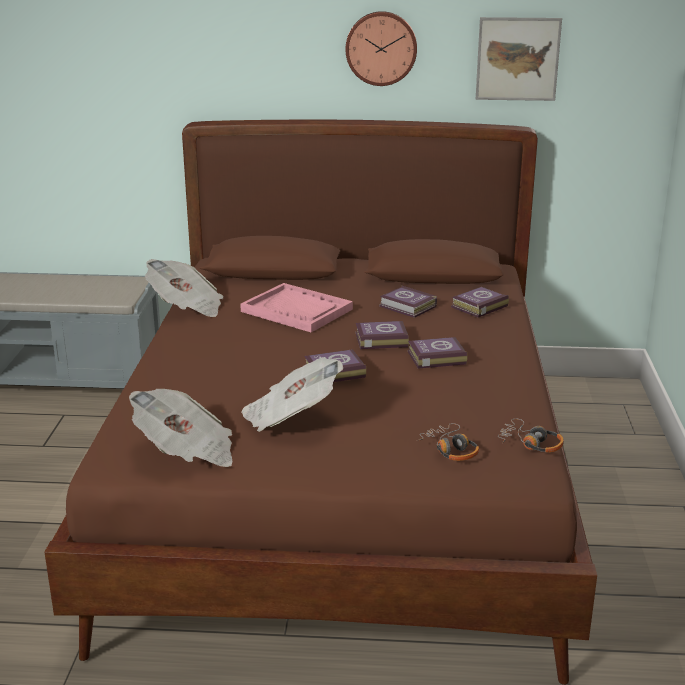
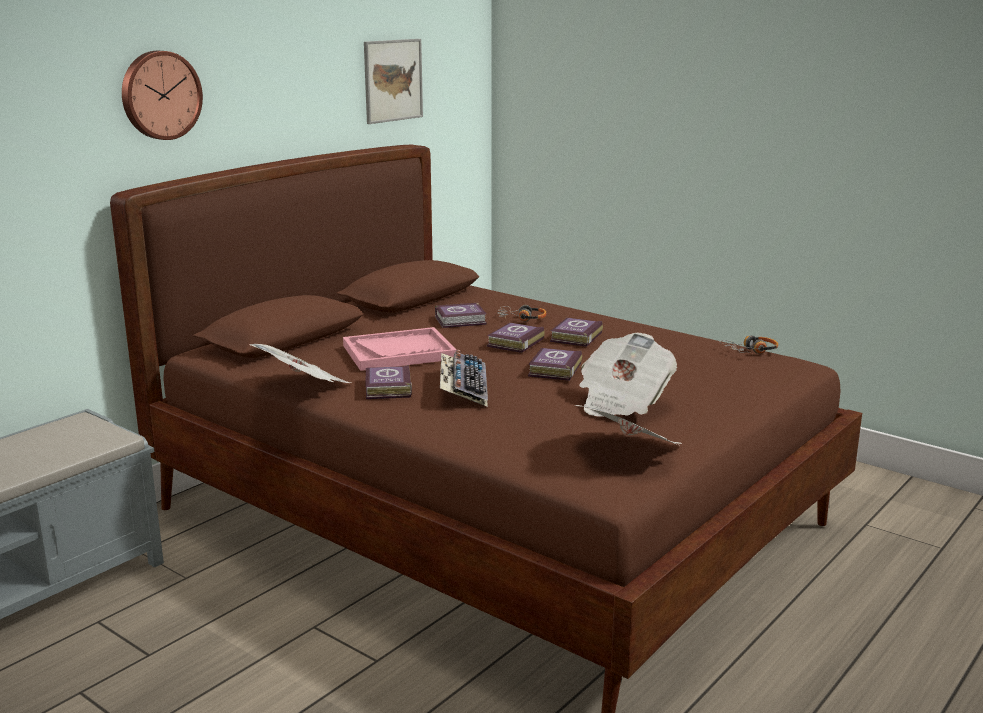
camera: 55 degrees left, 5 degrees down
wall clock [345,11,417,86] -> wall clock moved to [122,51,203,140]
headphones [416,423,479,461] -> headphones moved to [498,305,546,322]
book [451,287,509,318] -> book moved to [365,365,412,399]
none -> keyboard [440,350,488,407]

